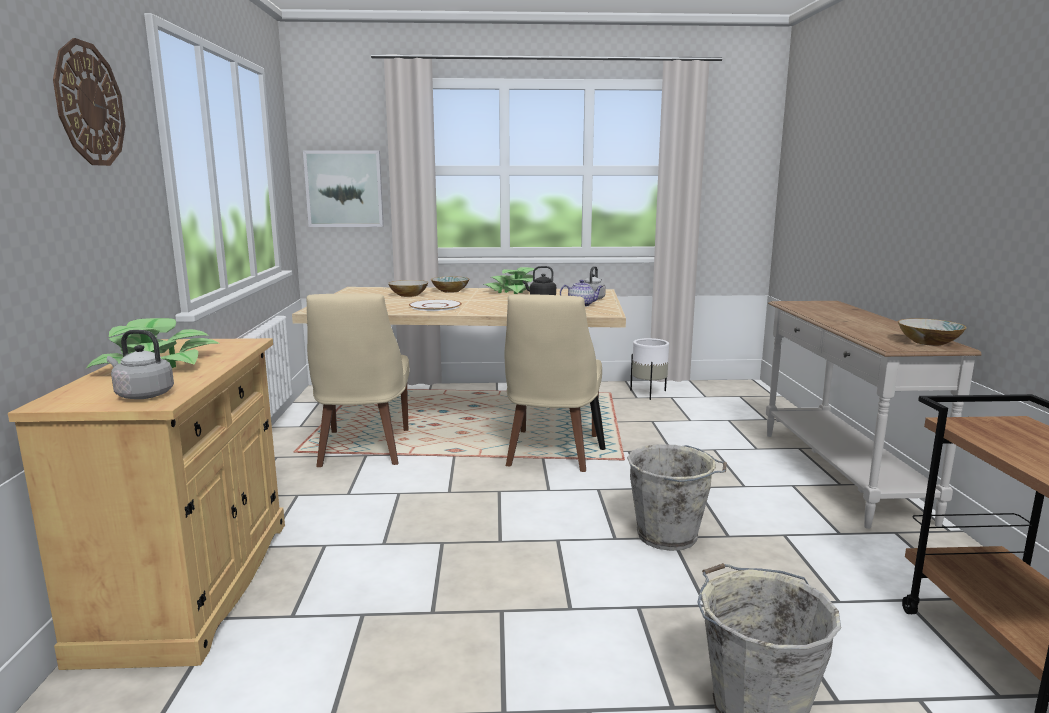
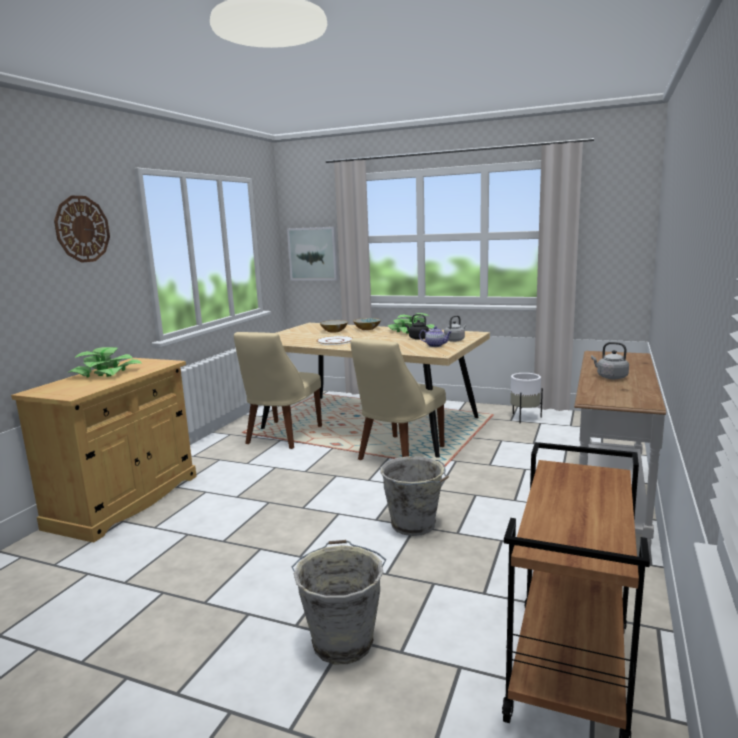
camera: 25 degrees right, 0 degrees up
grey kettle [107,330,174,399] -> grey kettle moved to [591,342,629,379]
bowl [898,318,967,346] -> none

